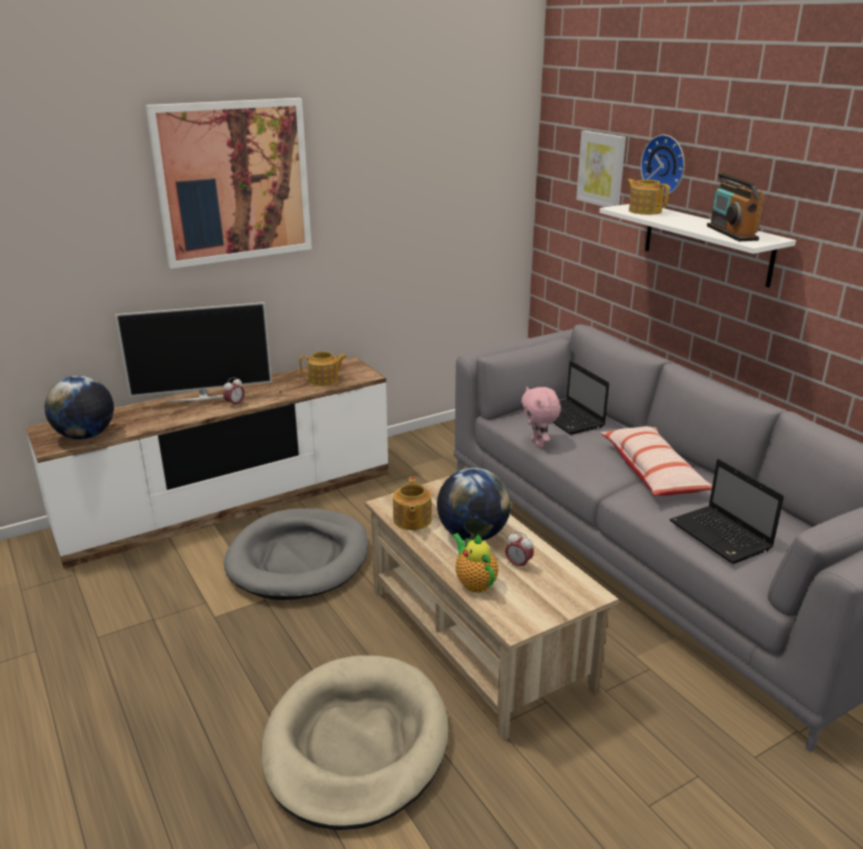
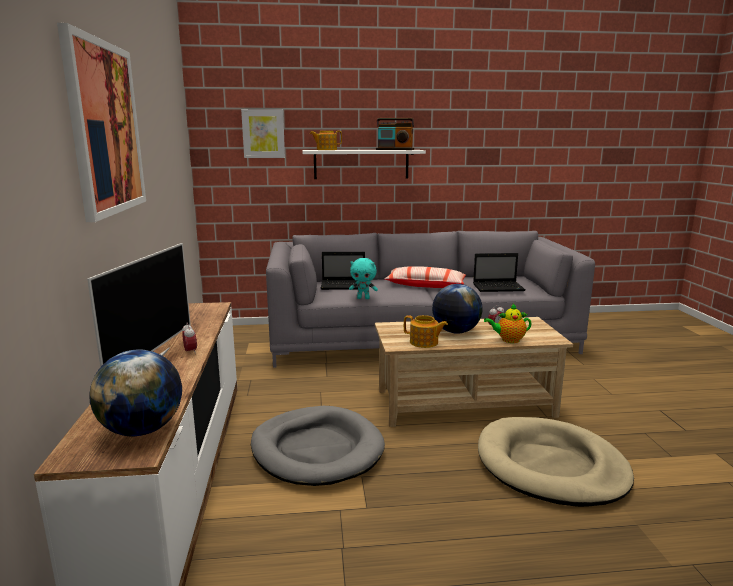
camera: 65 degrees left, 10 degrees down
teapot [299,351,347,386] -> none
pink plush toy [521,387,561,447] -> turquoise plush toy [349,258,378,299]
wall clock [640,135,685,196] -> none

